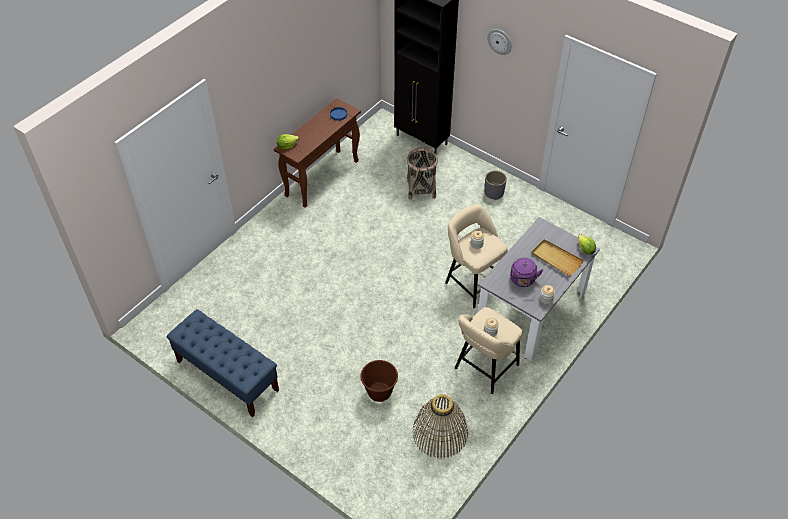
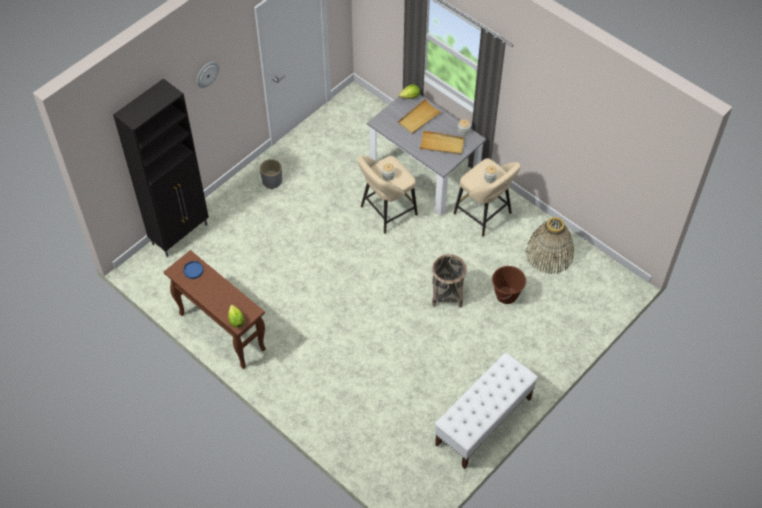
camera: 85 degrees left, 5 degrees up
blue bench [167,309,279,417] -> white bench [435,352,538,469]
basket [407,148,438,200] -> basket moved to [432,254,467,308]
purple kettle [510,258,543,287] -> beige tray [420,130,465,155]

